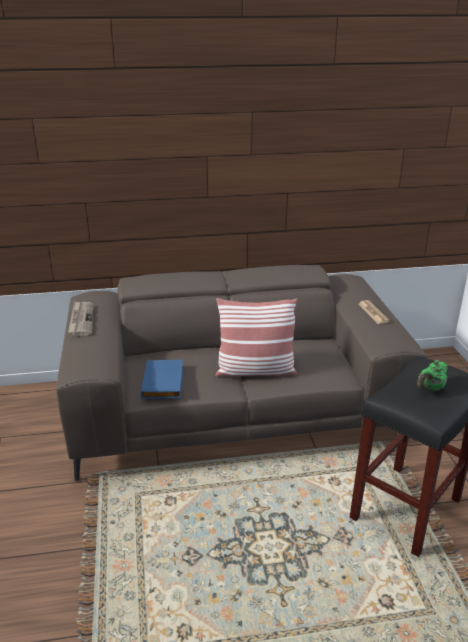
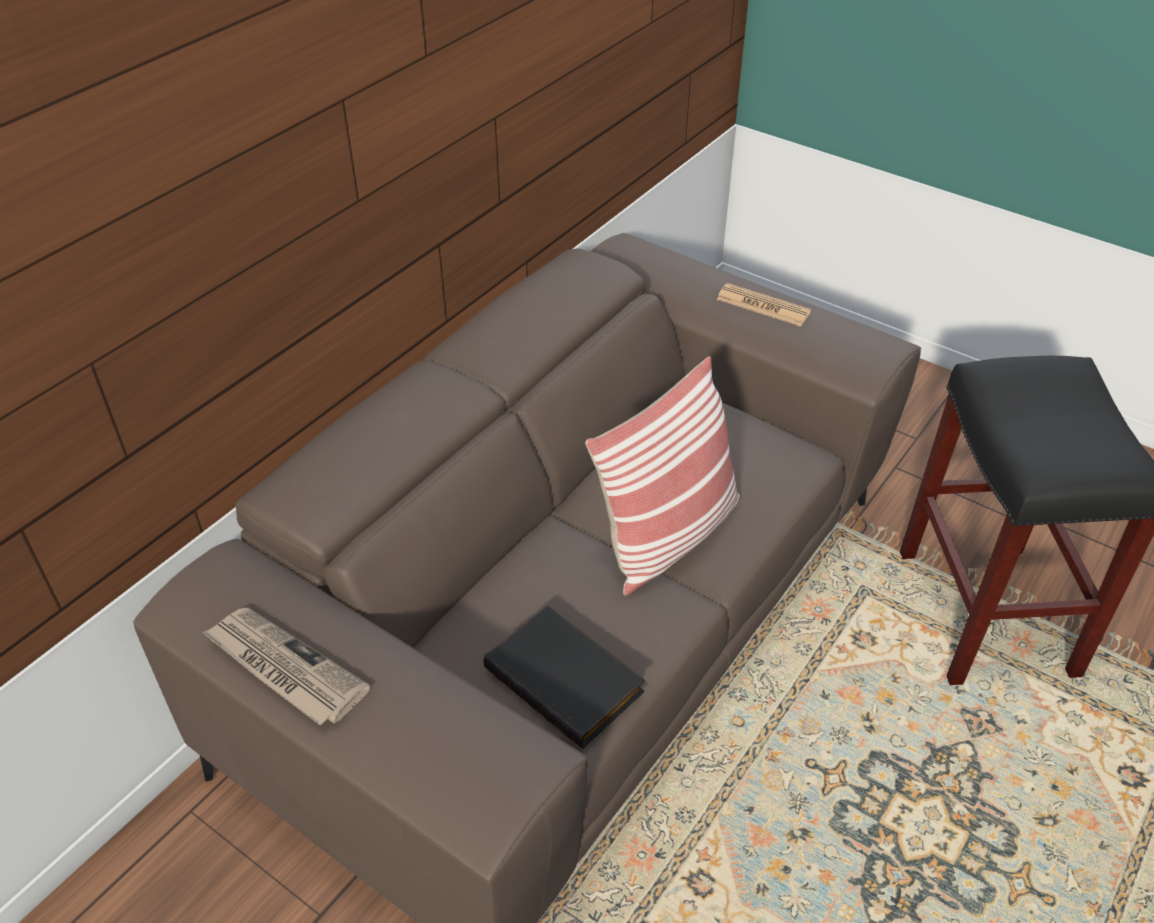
camera: 45 degrees left, 15 degrees up
blue book [140,360,183,399] -> black book [484,605,645,749]
green teapot [417,360,448,392] -> none

